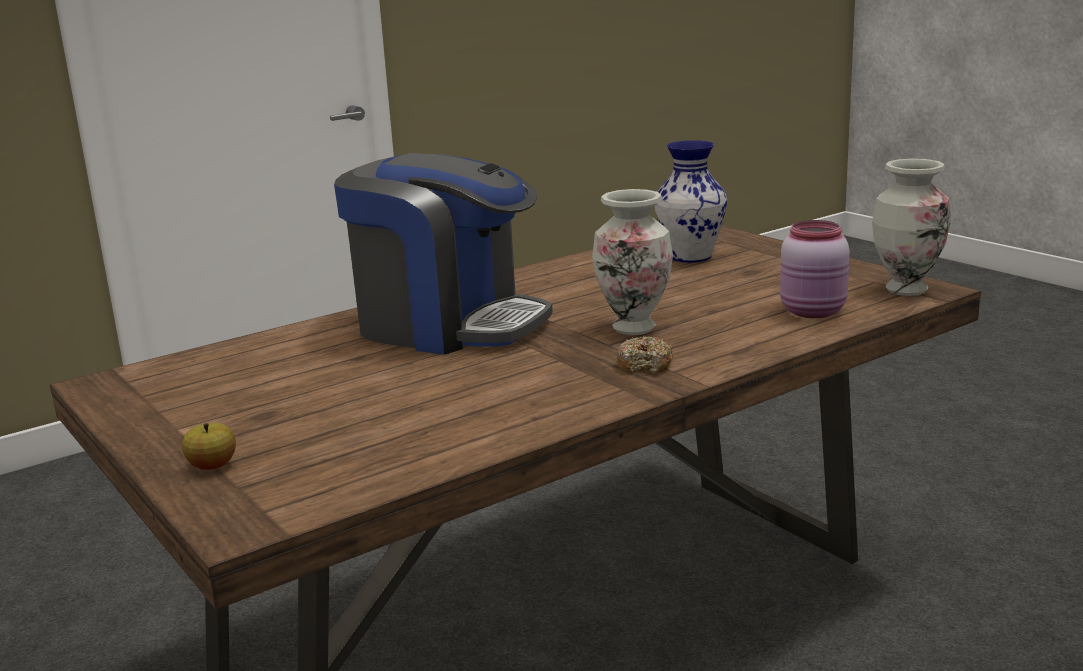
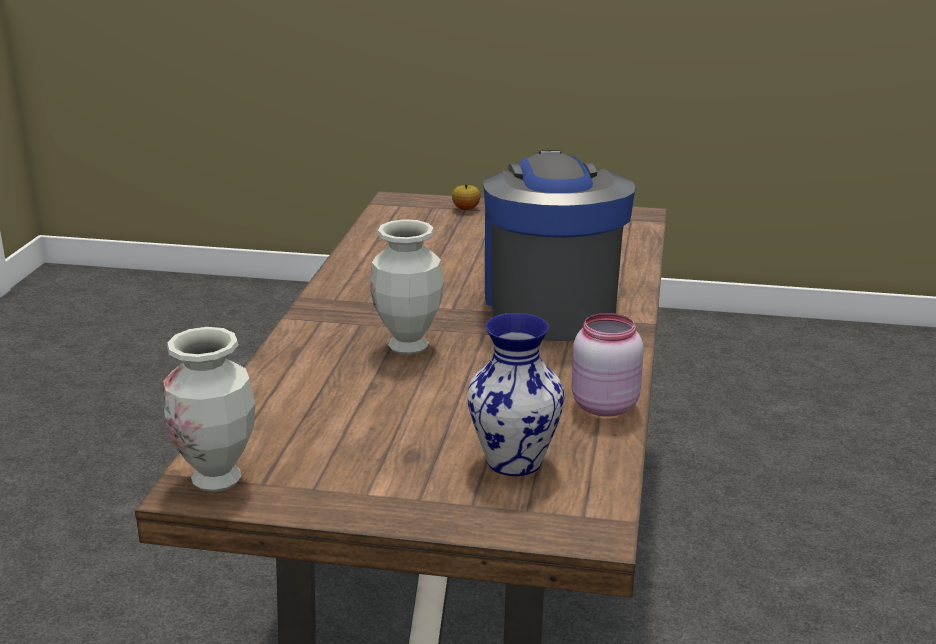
camera: 135 degrees right, 5 degrees up
coffee machine [334,153,553,355] -> coffee machine turned 105 degrees clockwise [483,150,635,341]
donut [616,336,673,373] -> none
pink jar [780,220,850,318] -> pink jar moved to [572,313,644,417]

